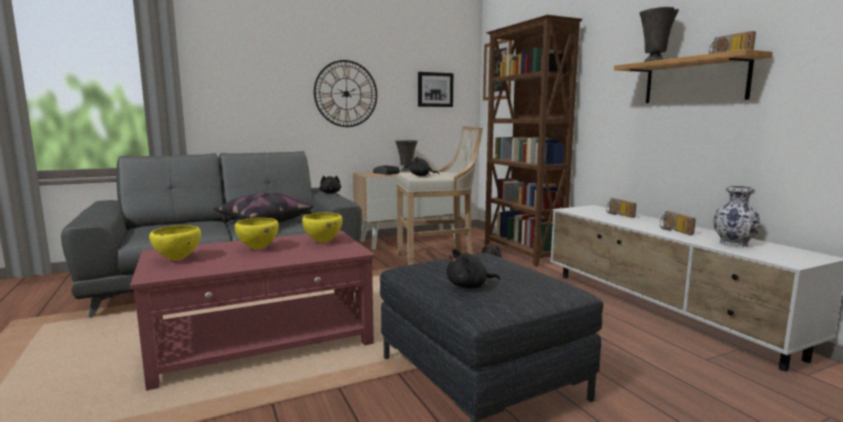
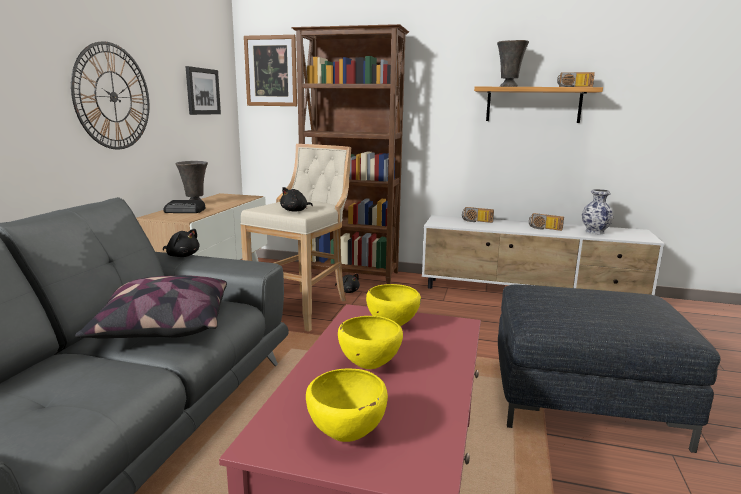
camera: 50 degrees left, 5 degrees up
black plush toy [446,249,500,289] -> none

